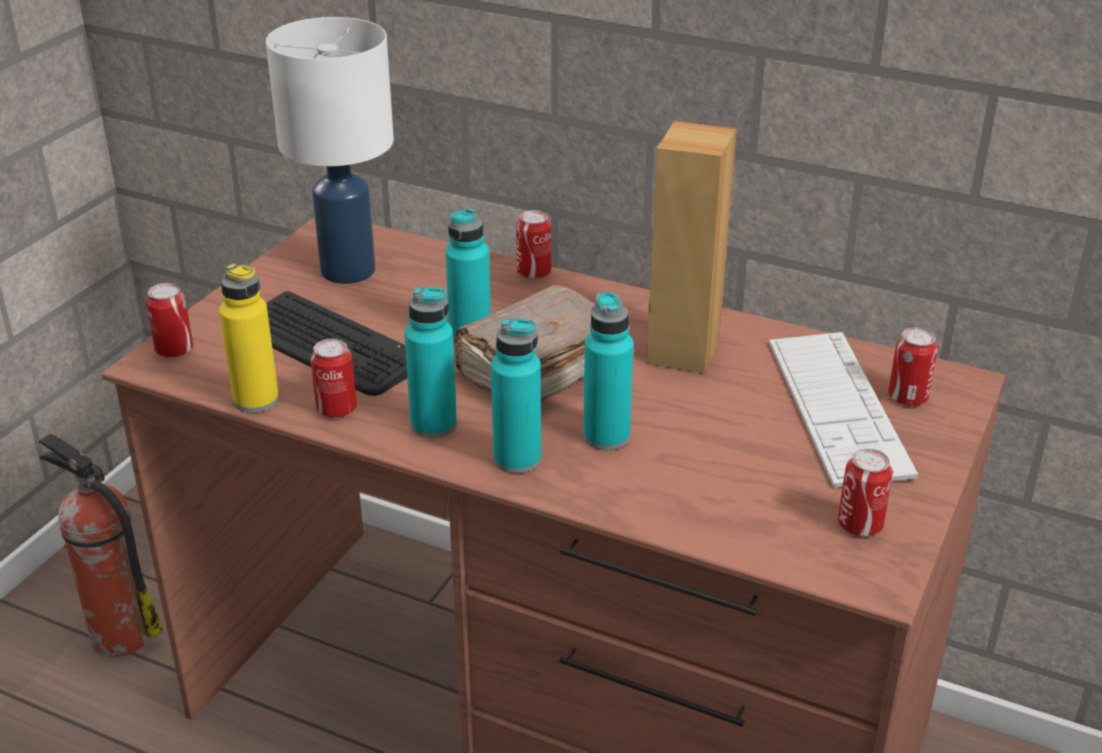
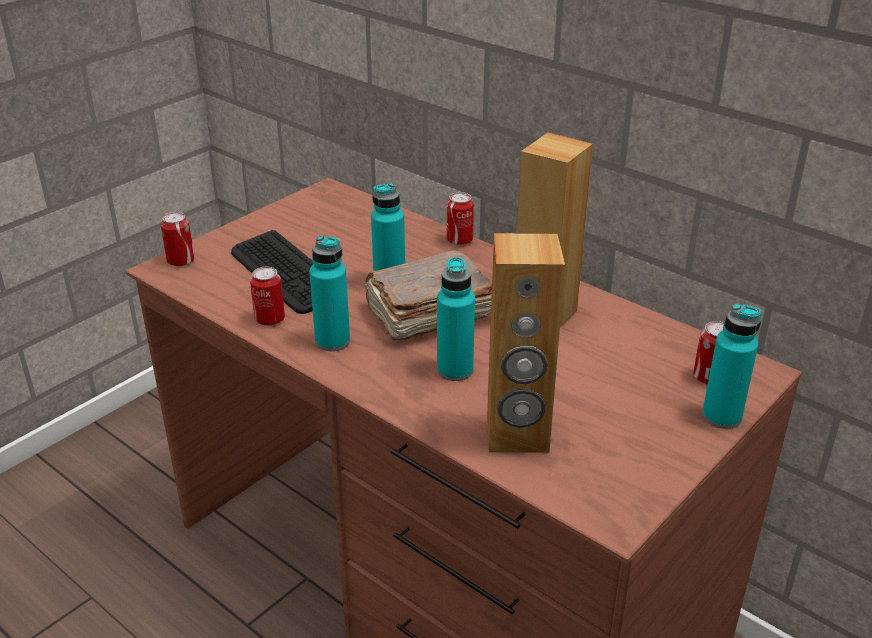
camera: 15 degrees right, 0 degrees up
fire extinguisher [39,433,163,657] -> none
yellow bottle [219,263,279,413] -> none
white table lamp [266,17,394,284] -> none
turquoise bottle [491,318,541,473] -> turquoise bottle moved to [702,303,762,429]
keyboard [769,332,918,488] -> none
can [838,448,893,536] -> none
none -> brown speaker [487,233,565,453]

